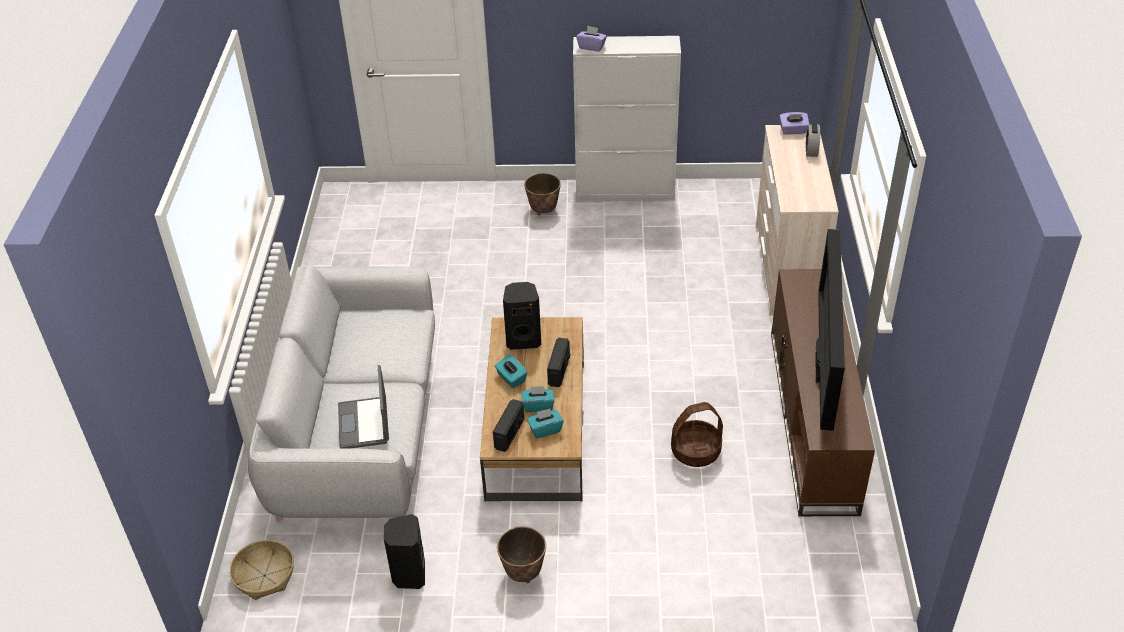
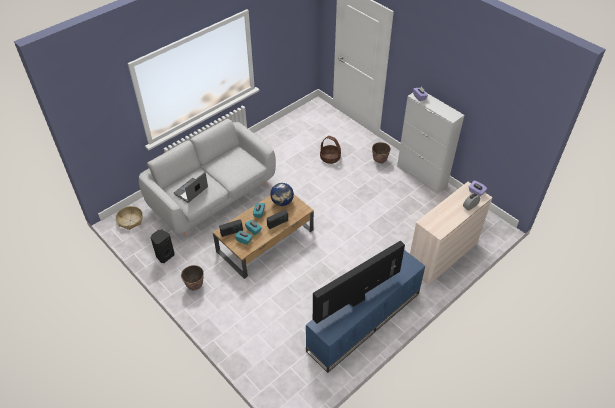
camera: 45 degrees right, 5 degrees up
black speaker [503,282,541,350] -> globe [270,183,294,206]
basket [671,402,723,467] -> basket moved to [320,136,341,164]
brown tv stand [771,269,875,516] -> blue tv stand [306,250,425,373]

